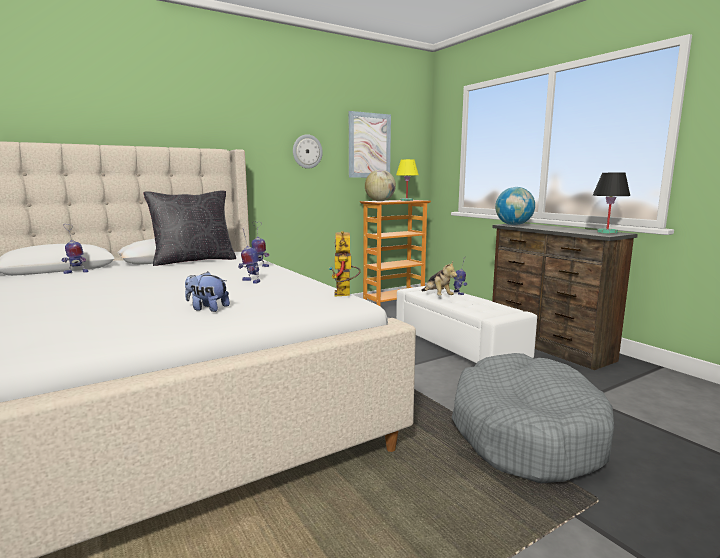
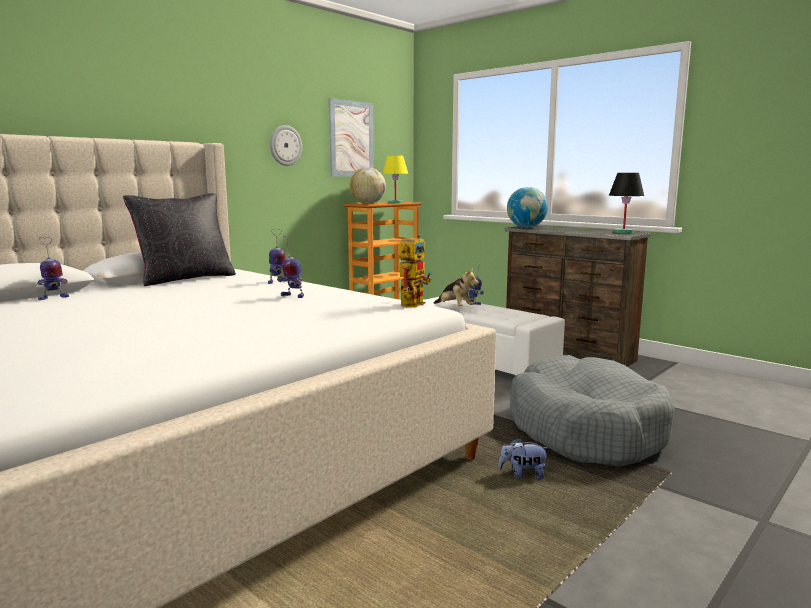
camera: 15 degrees left, 0 degrees up
plush toy [185,271,230,312] -> plush toy moved to [498,438,549,479]
toy robot [329,231,361,297] -> toy robot turned 135 degrees counterclockwise [400,234,432,308]

